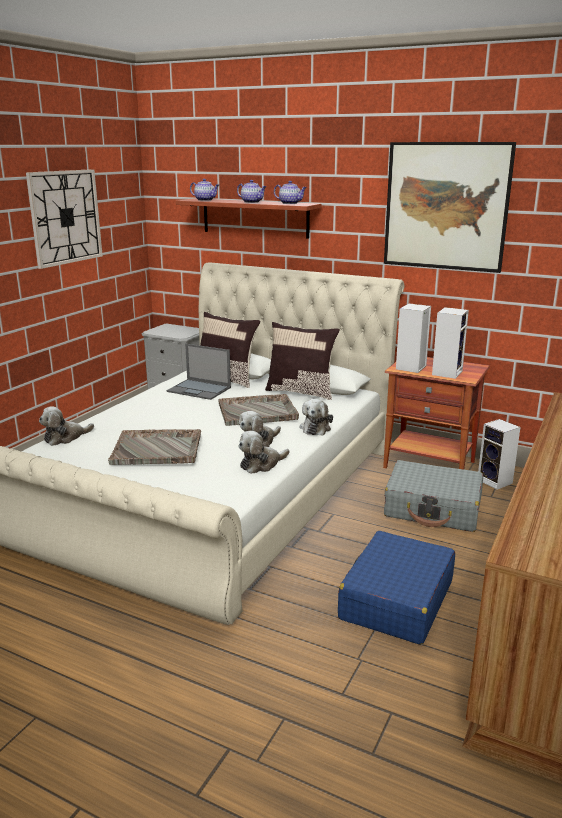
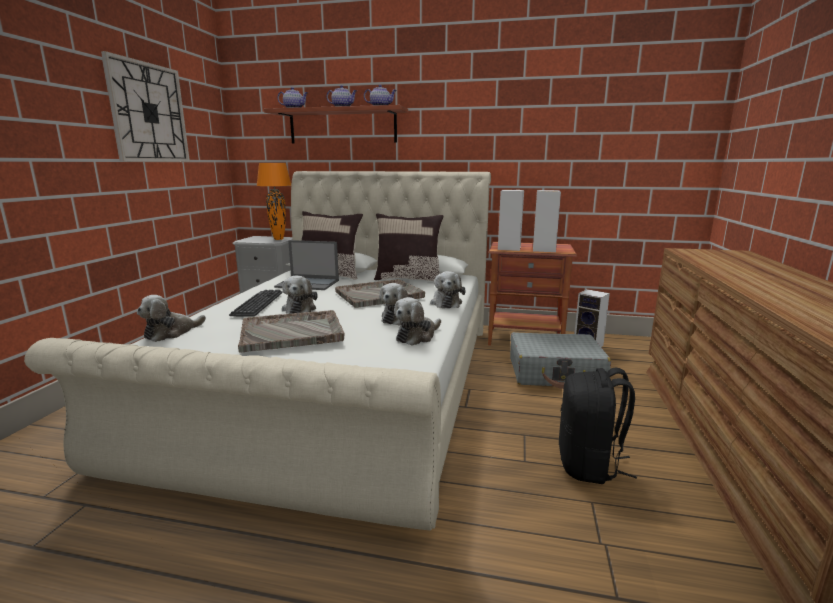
camera: 15 degrees left, 5 degrees down
blue suitcase [338,531,455,645] -> black backpack [559,368,637,484]
picture [384,142,516,273] -> none
none -> keyboard [229,290,283,317]
none -> orange table lamp [256,163,291,240]
none -> plush toy [282,276,318,314]

